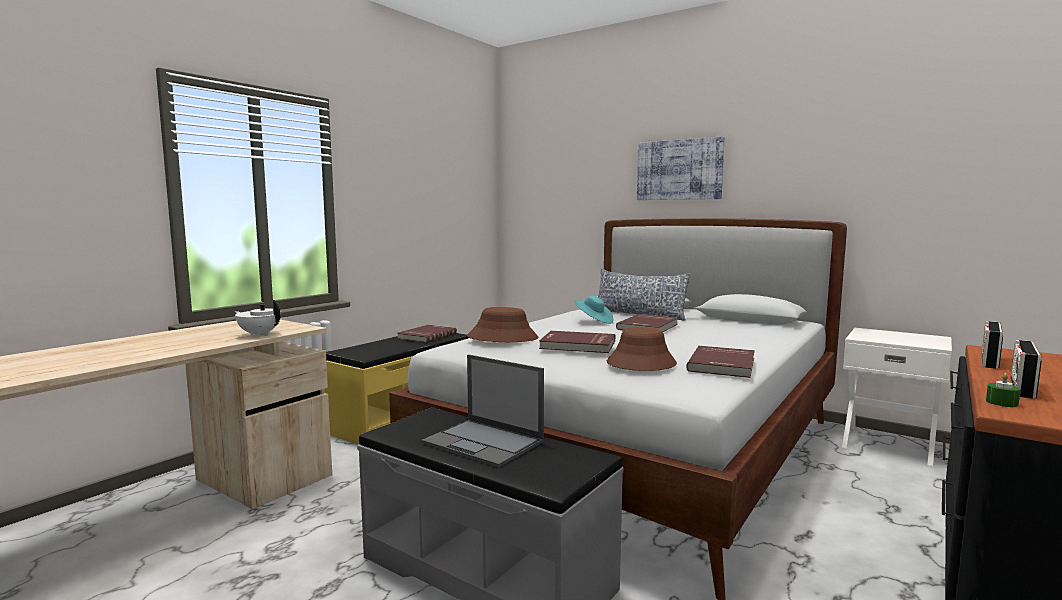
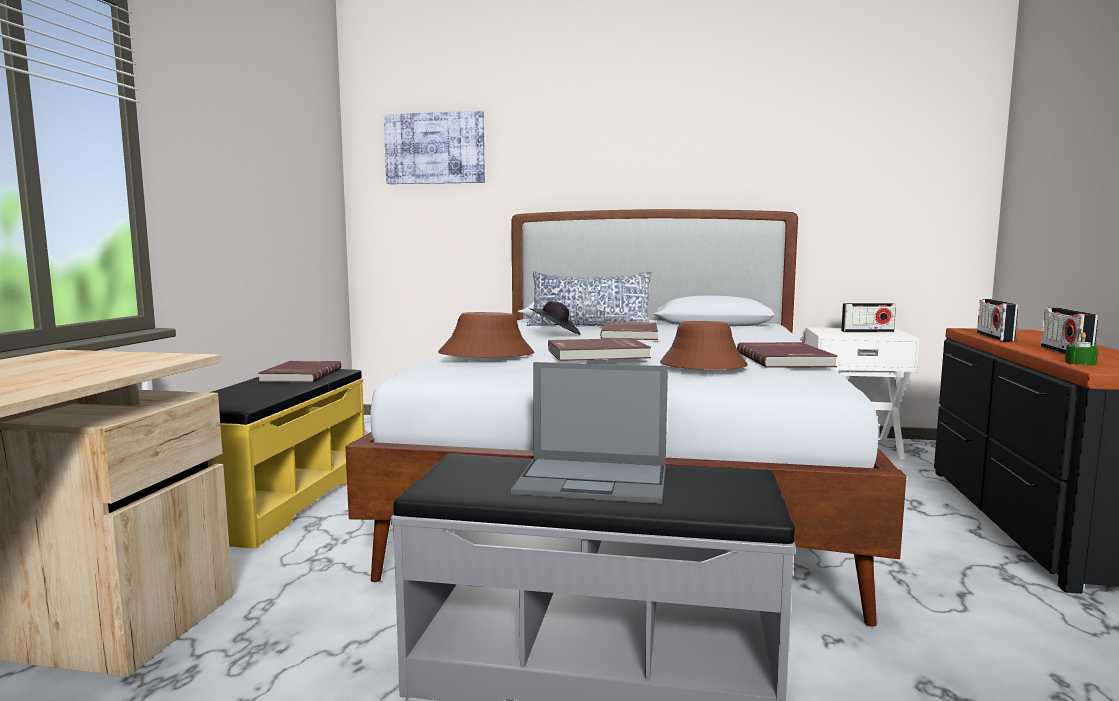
camera: 25 degrees left, 0 degrees up
white teapot [235,300,281,337] -> none
turquoise hat [574,296,614,324] -> black hat [528,301,580,335]
picture [637,137,724,200] -> picture moved to [384,111,485,184]
none -> radio [841,303,896,332]

